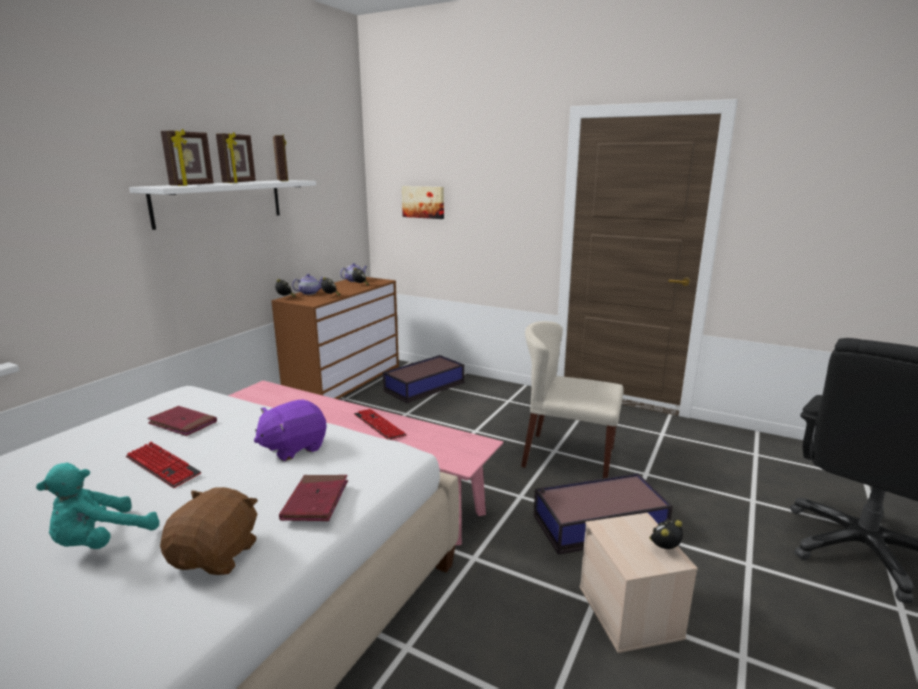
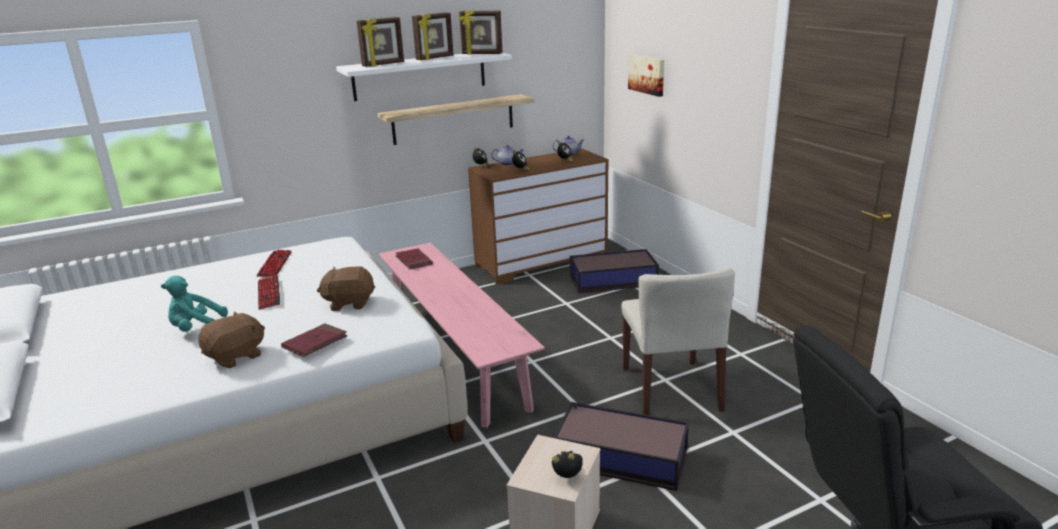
camera: 35 degrees right, 5 degrees up
red book [147,406,217,436] -> red book moved to [396,248,433,270]
purple plush toy [254,400,326,461] -> brown plush toy [317,267,375,311]
picture frame [273,134,288,181] -> picture frame turned 90 degrees clockwise [459,10,502,55]
keyboard [354,409,406,440] -> keyboard moved to [257,249,292,277]
beige chair [521,321,624,478] -> beige chair turned 150 degrees counterclockwise [621,268,735,415]
none -> shelf [378,94,535,145]

